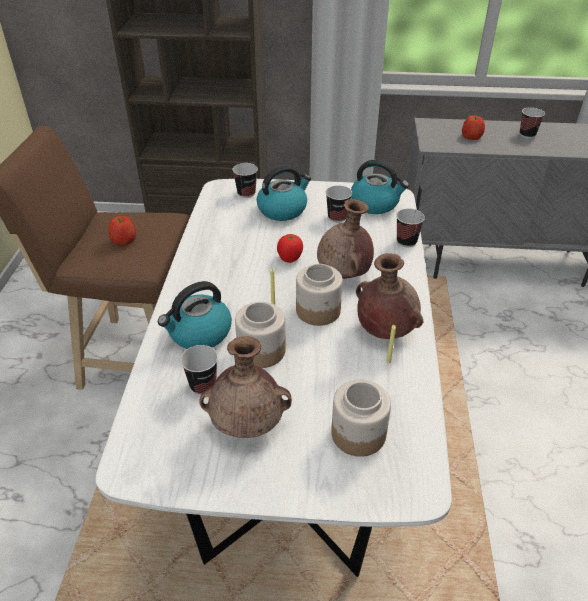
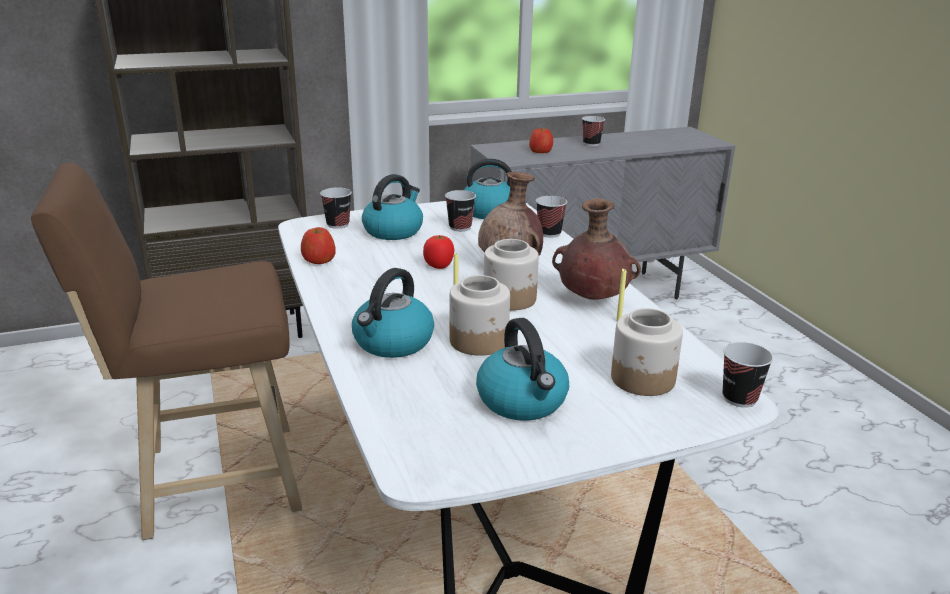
camera: 25 degrees left, 15 degrees down
apple [108,216,136,245] -> apple moved to [301,227,336,264]
cup [181,345,218,395] -> cup moved to [723,342,773,408]
brown vase [199,336,292,438] -> kettle [476,318,569,421]

